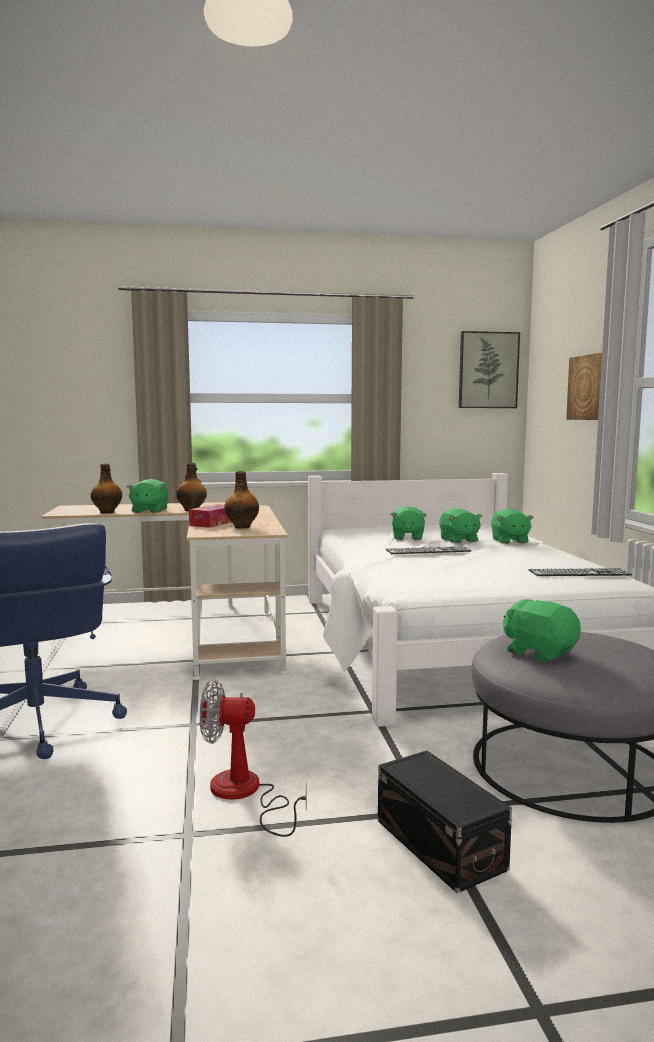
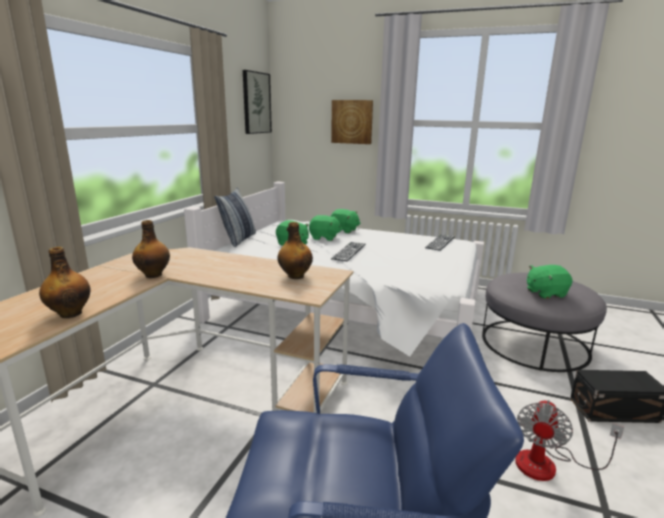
camera: 60 degrees left, 10 degrees up
green plush toy [127,479,169,513] -> none
tissue box [189,504,232,528] -> none
none -> pillow [214,187,256,247]

